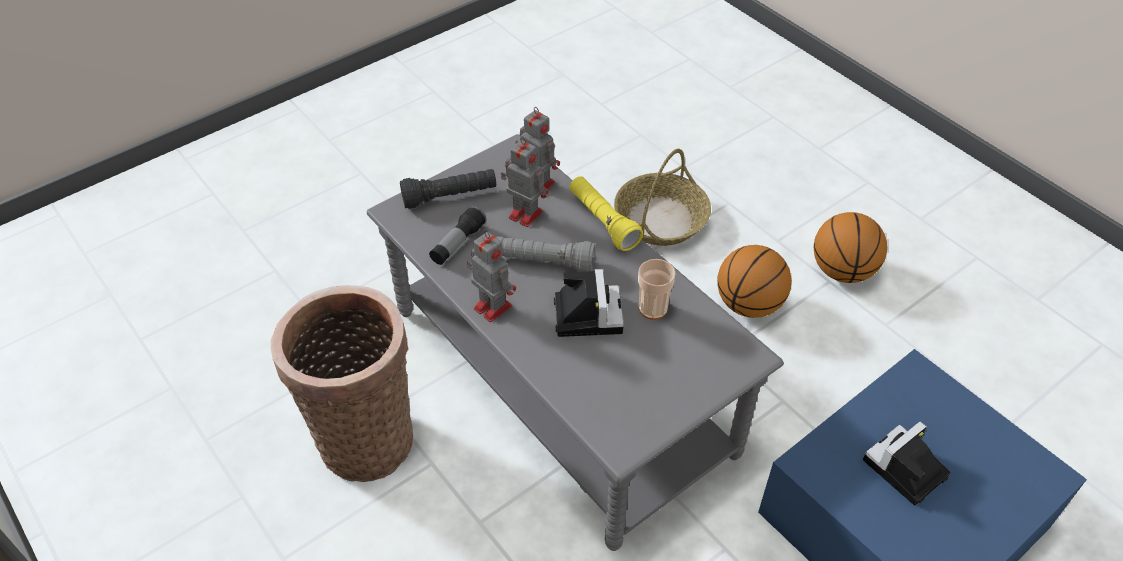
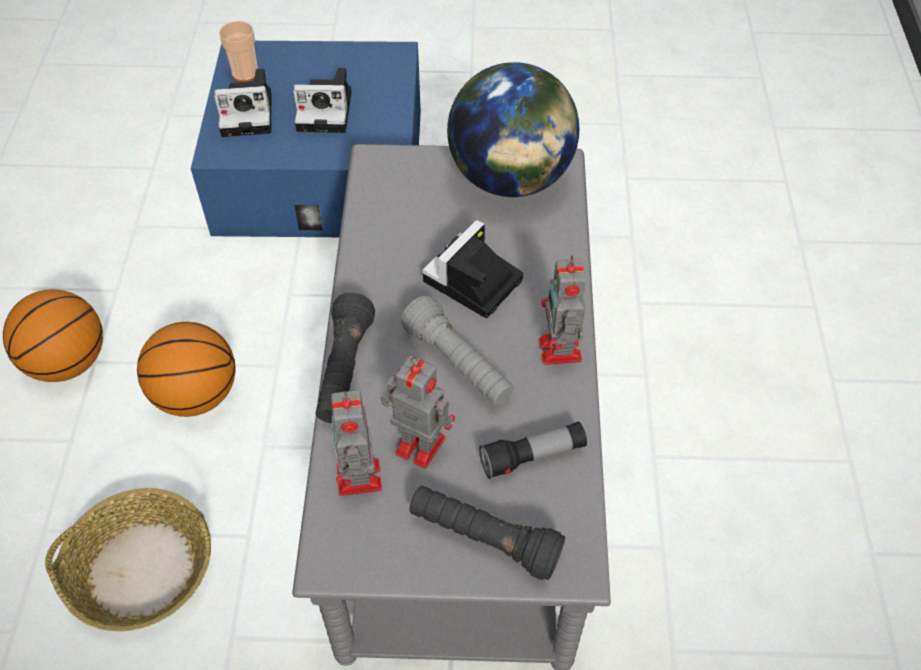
camera: 140 degrees left, 5 degrees up
basket [271,285,413,482] -> none
toy robot [501,137,549,227] -> toy robot turned 135 degrees clockwise [380,355,455,469]
yellow flashlight [570,176,643,251] -> black flashlight [316,293,375,423]
cup [638,259,676,320] -> cup moved to [219,21,258,82]
none -> camera [214,68,271,137]
none -> globe [447,62,579,197]

